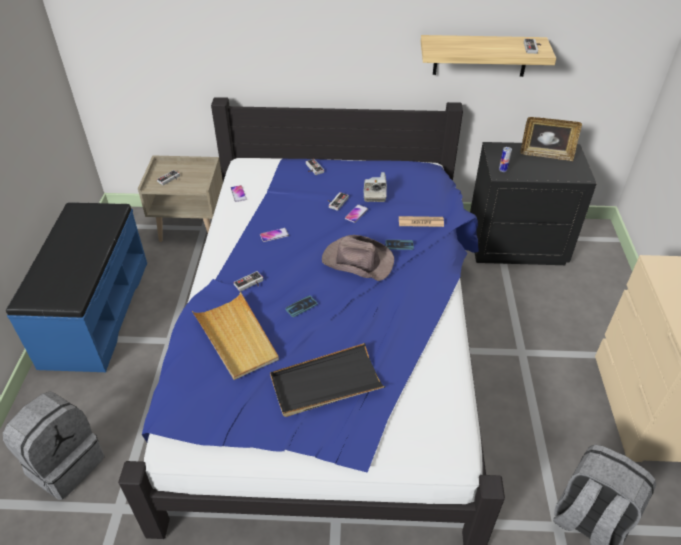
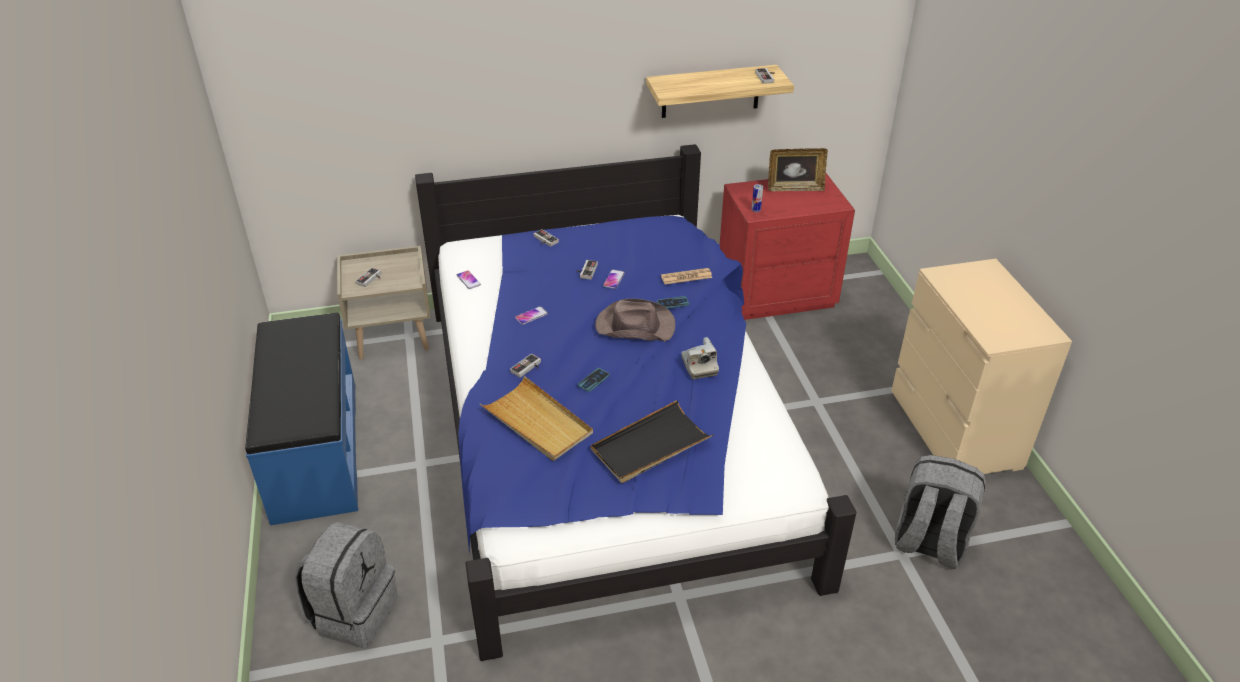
camera: 15 degrees left, 5 degrees down
camera [364,172,387,202] -> camera moved to [681,337,719,379]
black nightstand [470,142,597,265] -> red nightstand [720,173,855,320]

